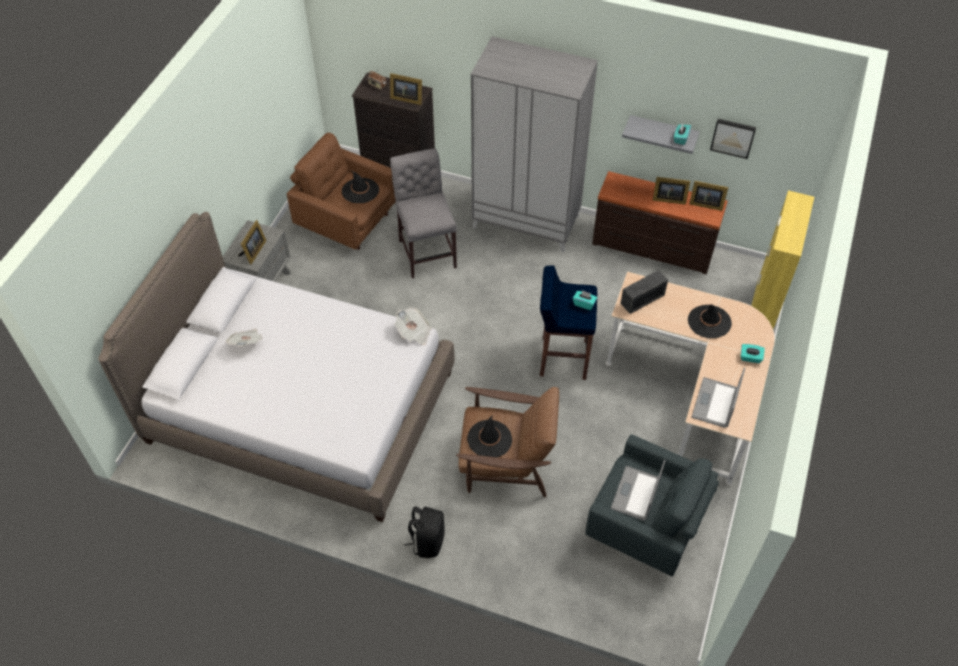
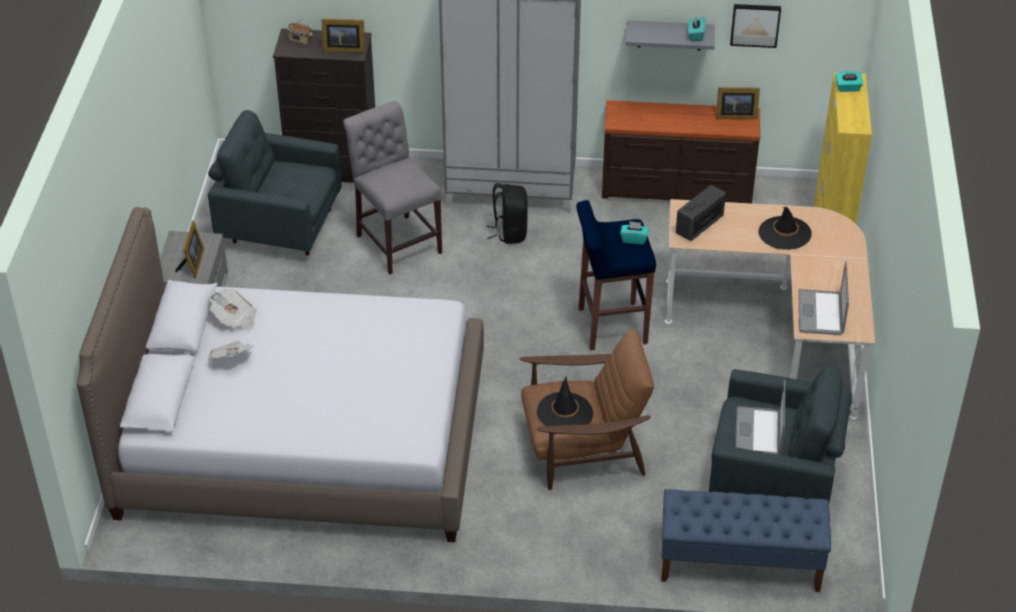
camera: 15 degrees left, 10 degrees down
brown armchair [287,133,396,250] -> grey armchair [208,110,342,255]
black hat [342,171,379,203] -> none
newspaper [395,308,432,345] -> newspaper moved to [210,289,256,330]
black backpack [404,506,445,558] -> black backpack moved to [486,183,528,244]
picture frame [653,177,690,205] -> none
turquoise tissue box [741,344,765,363] -> turquoise tissue box moved to [835,71,863,92]
none -> blue bench [661,489,831,592]

